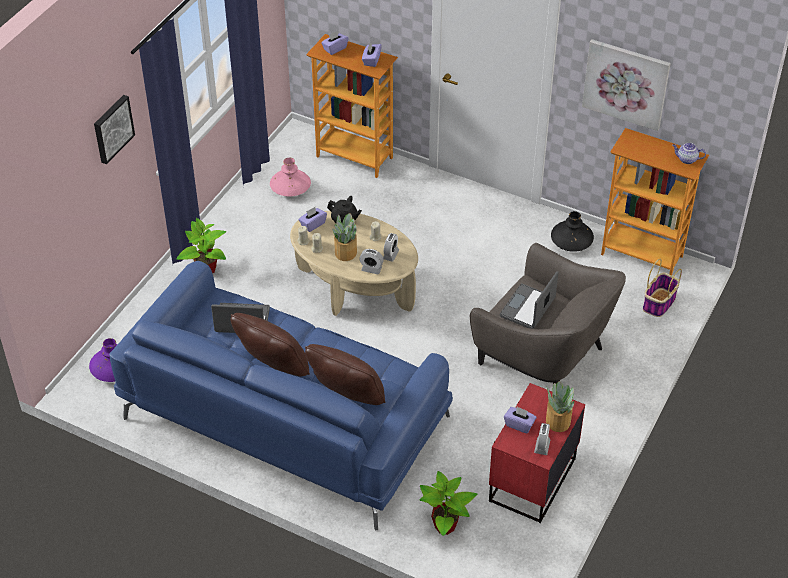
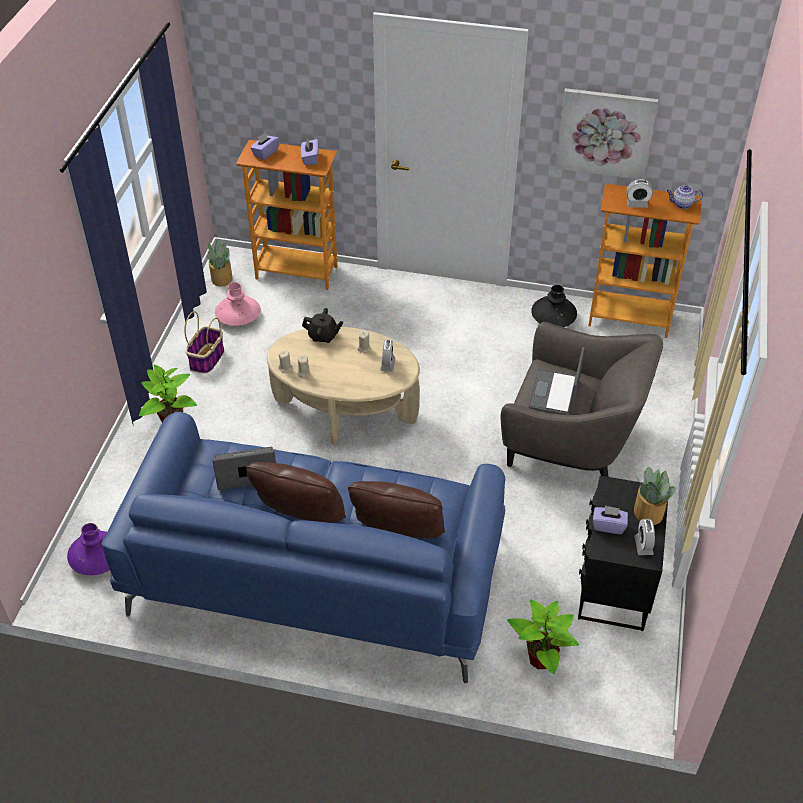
camera: 15 degrees left, 0 degrees up
picture [94,95,135,164] -> none
purple tissue box [298,207,327,232] -> none
potted plant [332,213,357,261] -> potted plant moved to [206,239,233,287]
alarm clock [360,249,384,274] -> alarm clock moved to [626,179,653,208]
red nightstand [489,383,585,523] -> black nightstand [578,476,668,631]
basket [643,259,682,317] -> basket moved to [184,311,224,374]

